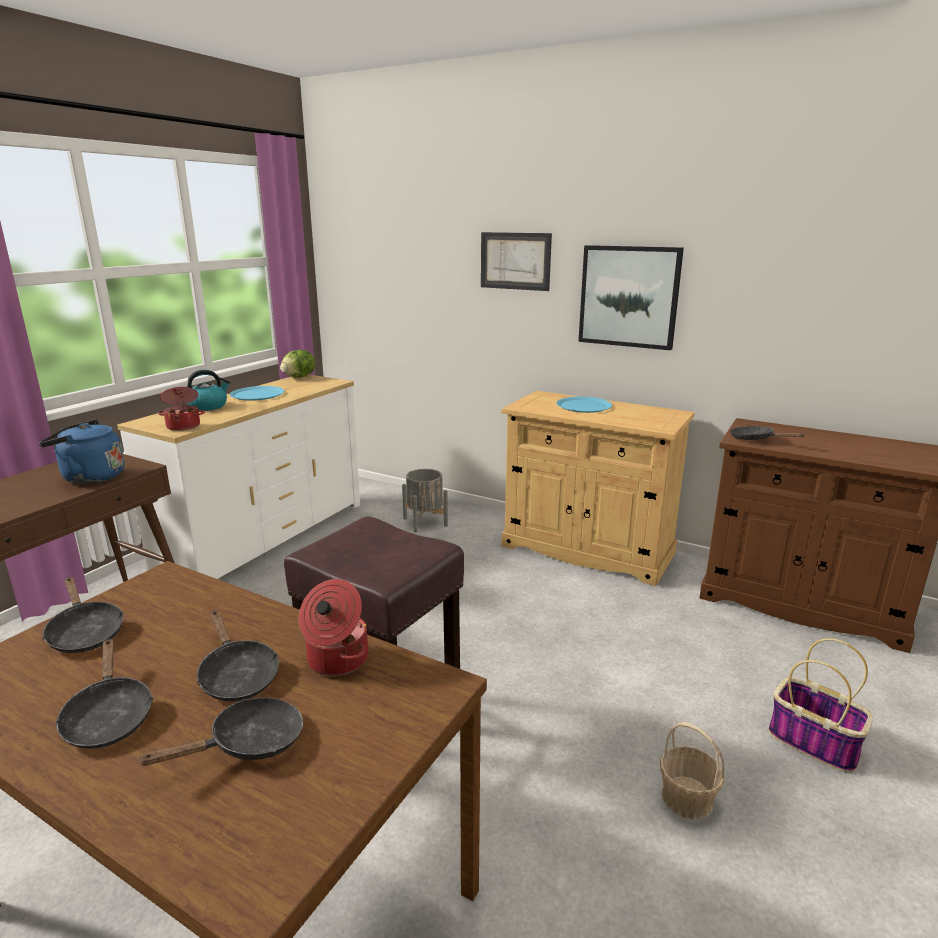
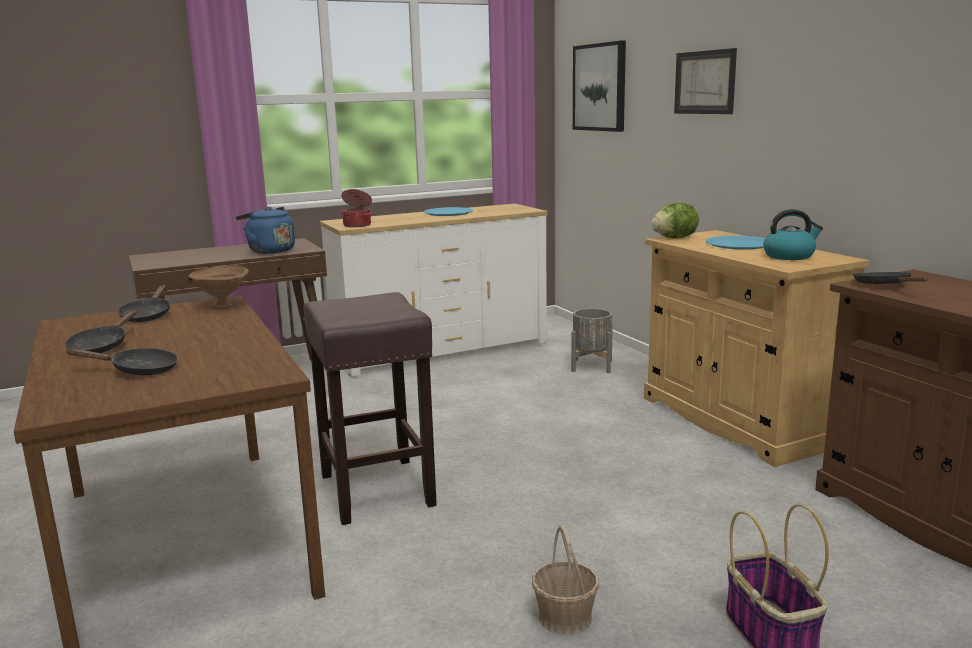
camera: 35 degrees right, 5 degrees down
kettle [187,370,230,411] -> kettle moved to [763,209,823,260]
black frying pan [196,610,279,701] -> none
lettuce [280,350,315,377] -> lettuce moved to [651,203,699,238]
cooking pot [299,579,368,676] -> none
picture [578,245,684,350] -> picture moved to [573,41,626,132]
none -> brown bowl [189,266,249,309]

